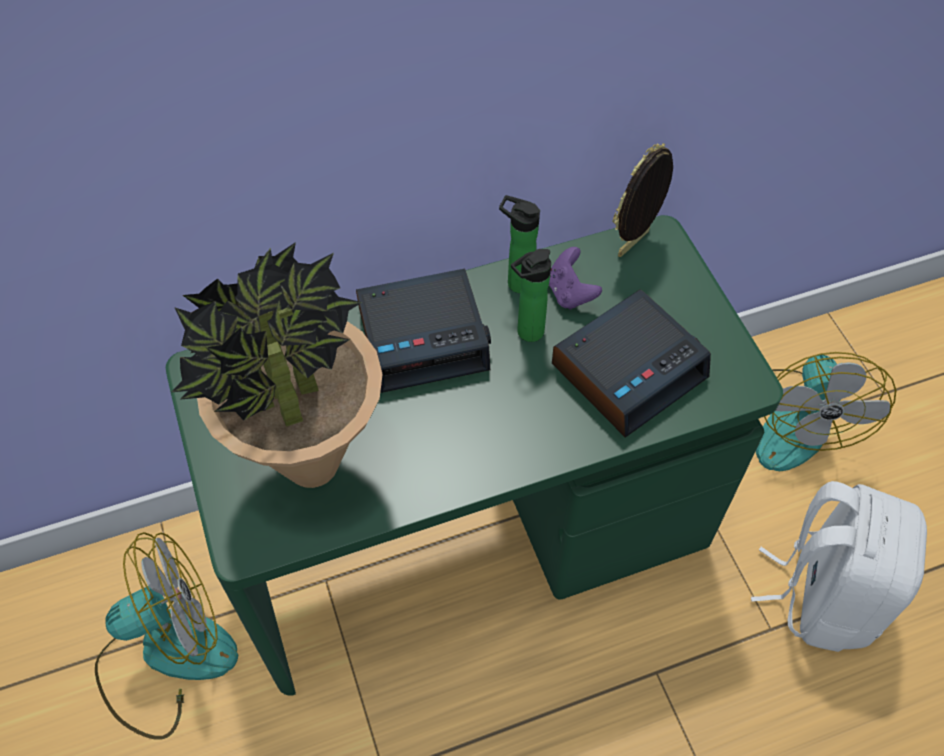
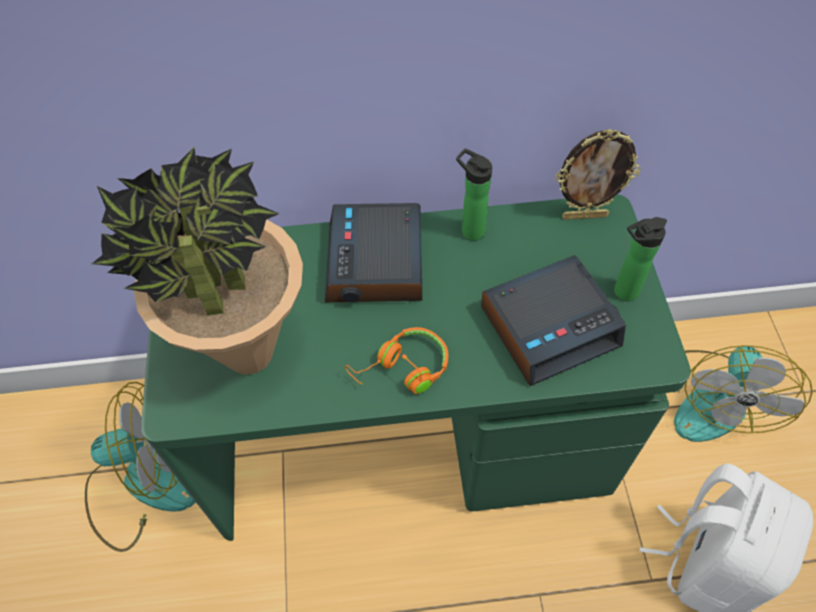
camera: 15 degrees right, 0 degrees up
alarm clock [356,269,491,393] -> alarm clock turned 90 degrees clockwise [325,203,422,302]
bottle [511,249,551,342] -> bottle moved to [614,217,667,301]
purple game controller [549,247,602,310] -> none
picture frame [612,143,673,257] -> picture frame turned 150 degrees counterclockwise [556,129,641,220]
none -> orange headphones [345,327,448,394]

